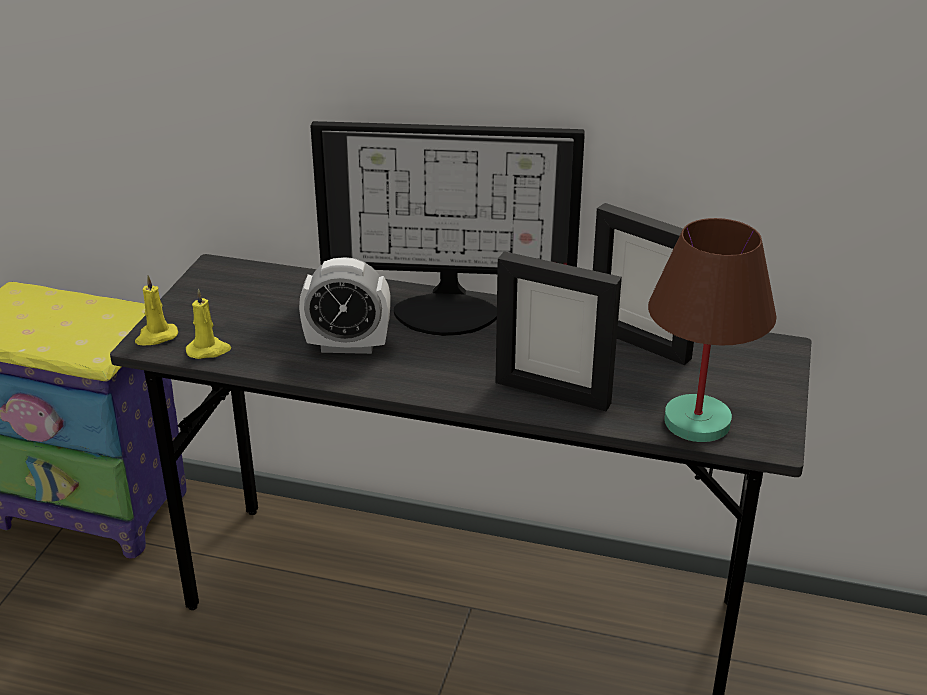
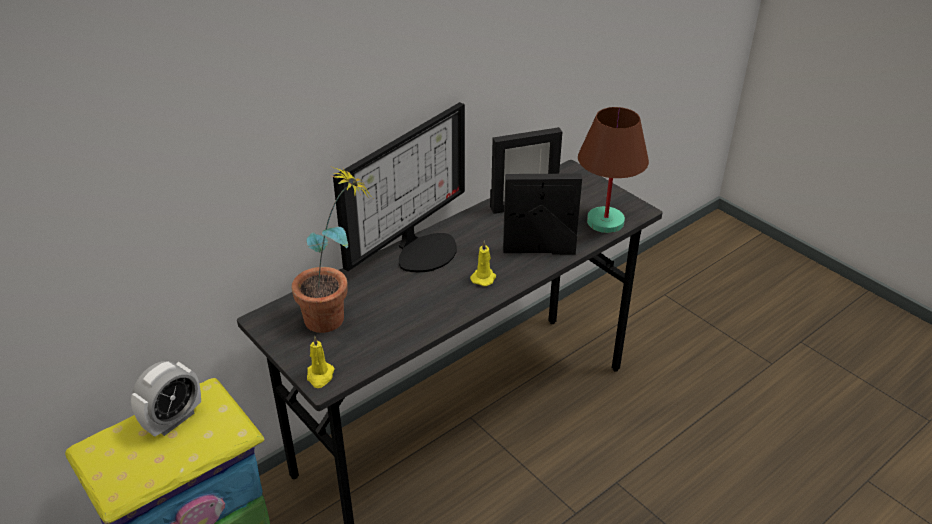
camera: 55 degrees left, 5 degrees up
yellow candle [186,289,231,359] -> yellow candle moved to [470,241,496,286]
alarm clock [299,257,390,354] -> alarm clock moved to [131,361,201,437]
picture frame [496,251,622,411] -> picture frame turned 150 degrees counterclockwise [503,173,582,255]
none -> potted plant [291,166,373,333]

